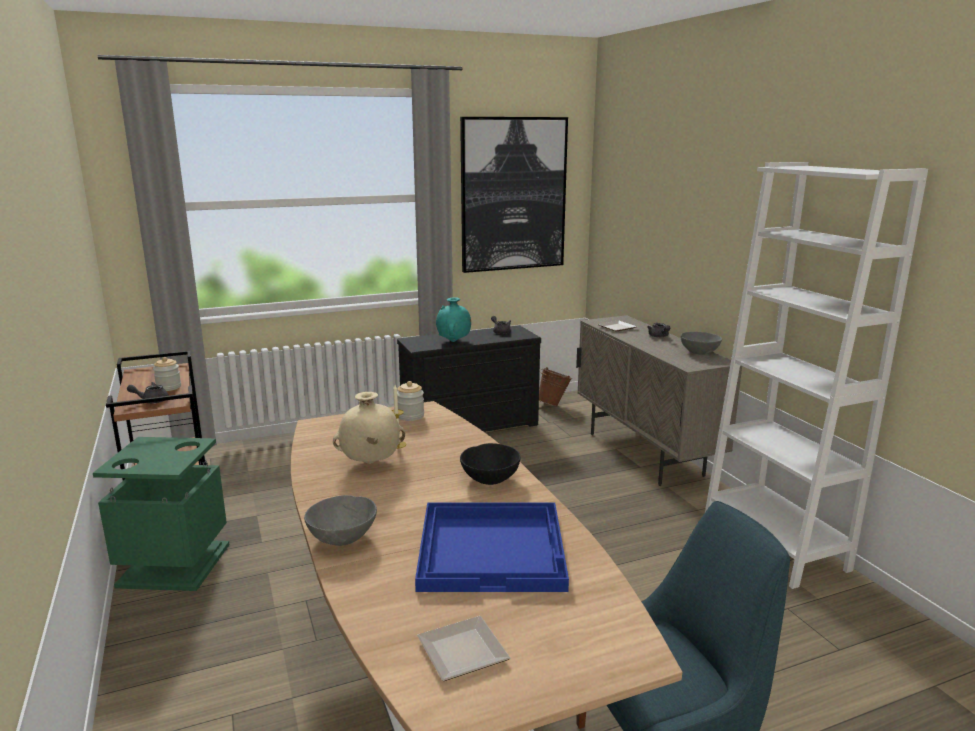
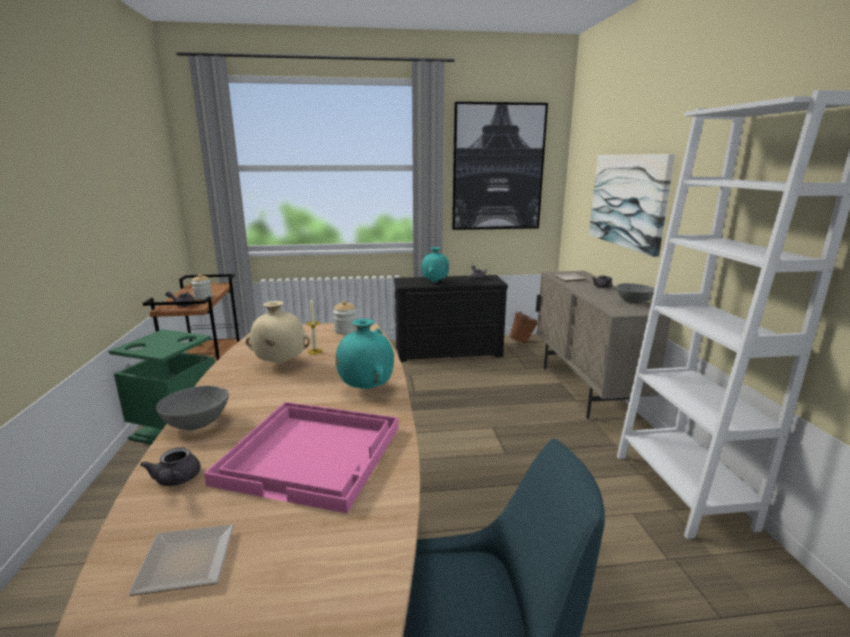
camera: 15 degrees right, 0 degrees up
blue tray [415,503,569,592] -> pink tray [204,402,398,513]
black bowl [460,443,521,485] -> turquoise vase [336,319,394,389]
none -> grey teapot [140,447,200,486]
none -> picture [589,154,675,257]

